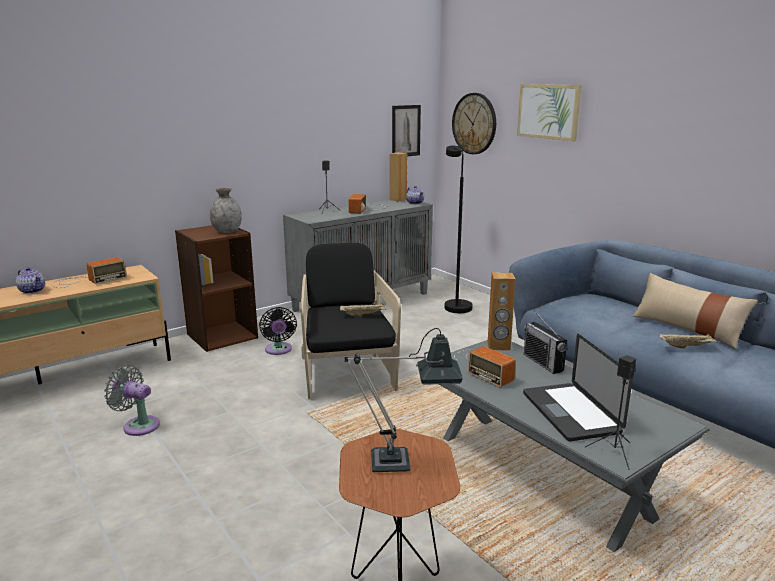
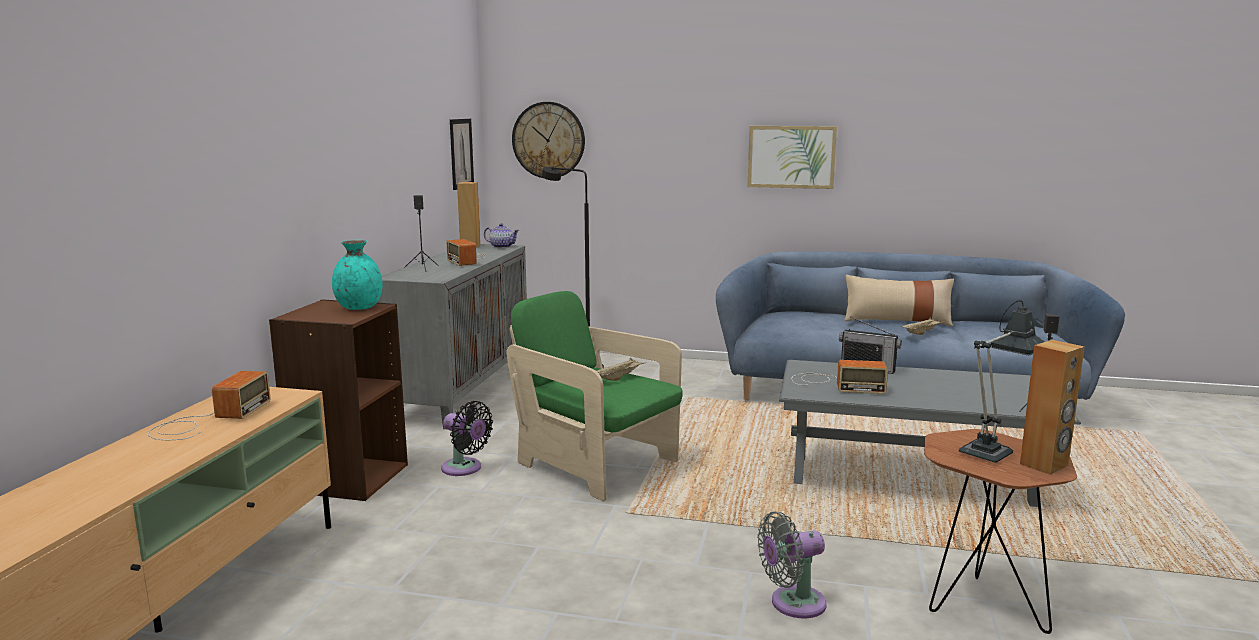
camera: 40 degrees left, 5 degrees down
teapot [16,267,45,294] -> none
grey fan [104,365,160,436] -> grey fan moved to [757,511,827,618]
grey vase [210,188,242,233] -> turquoise vase [332,240,382,310]
black armchair [301,243,401,399] -> green armchair [507,291,683,501]
brown speaker [488,272,516,351] -> brown speaker moved to [1020,340,1084,475]
picture [517,84,582,141] -> picture moved to [748,126,837,189]
laptop [523,334,633,442] -> none

